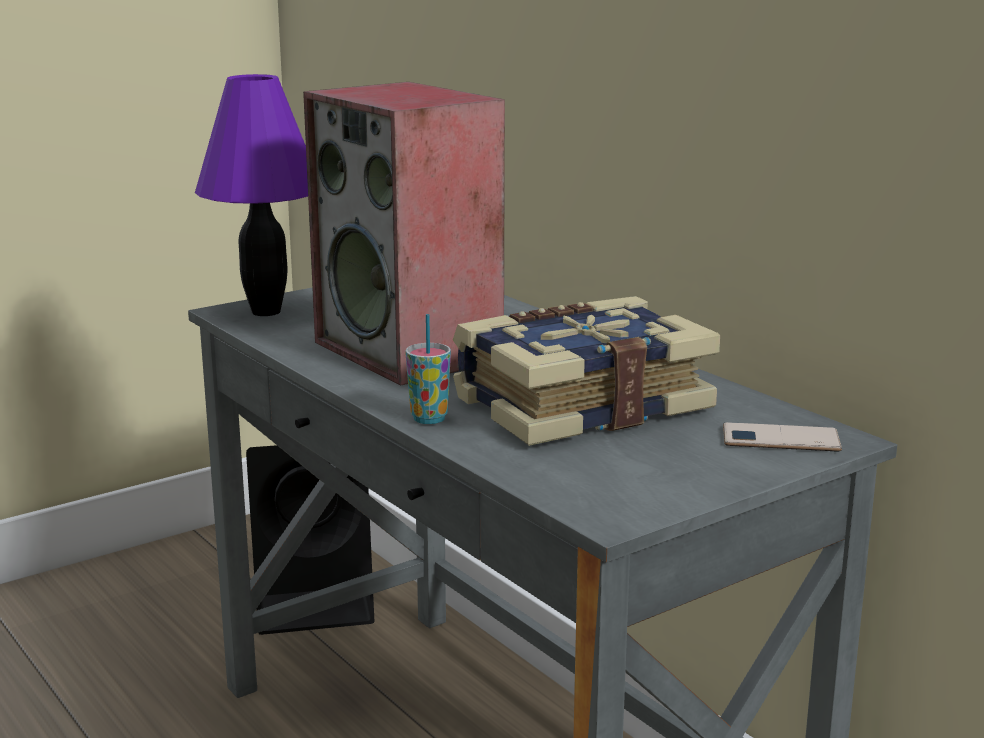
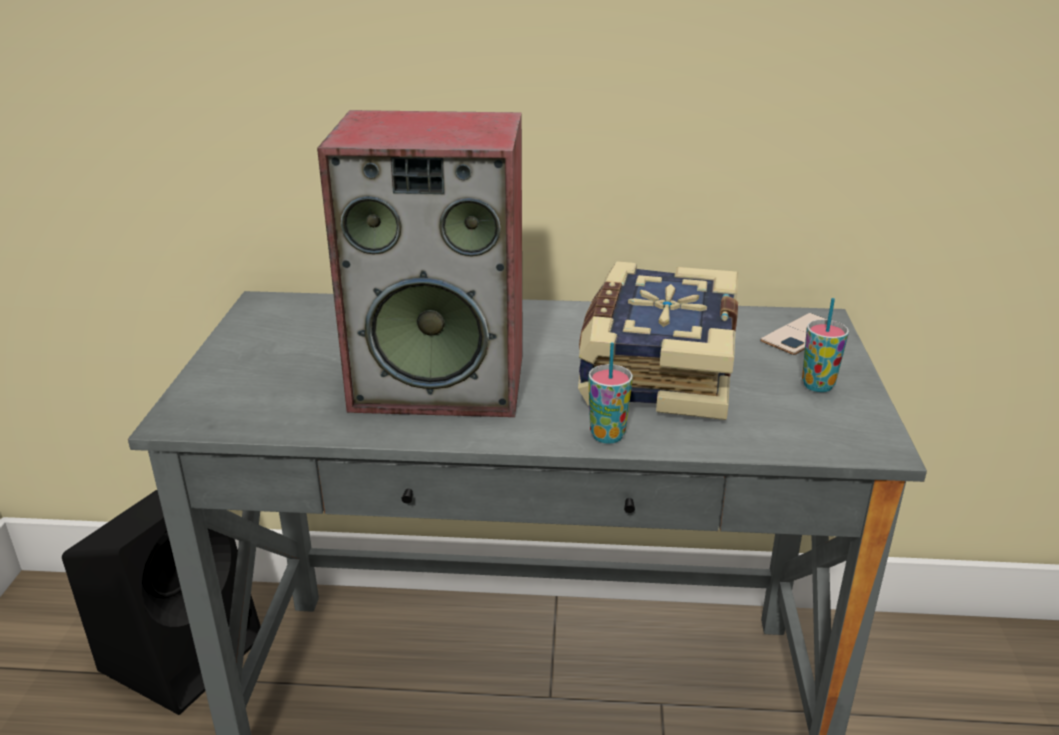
camera: 50 degrees left, 10 degrees up
purple table lamp [195,74,308,316] -> none
none -> cup [802,298,849,392]

